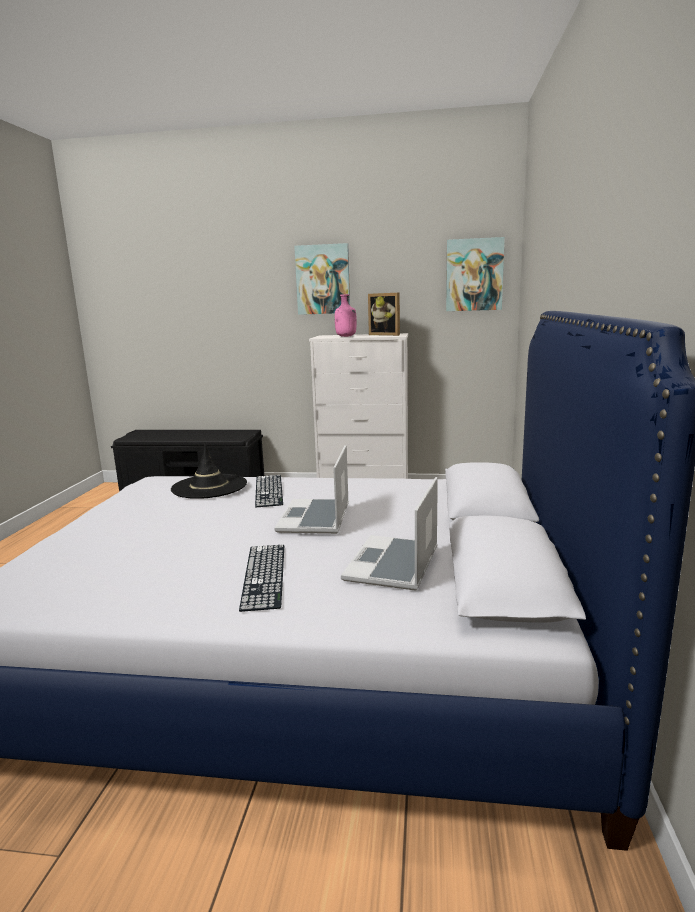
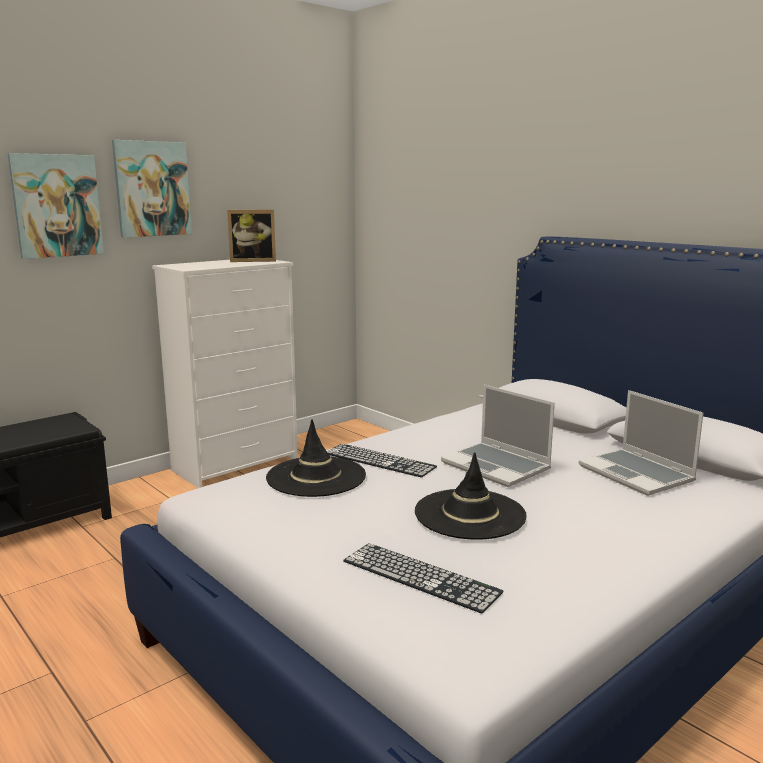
camera: 50 degrees left, 0 degrees up
keyboard [239,544,284,612] -> keyboard moved to [343,543,504,613]
pink bottle [335,294,357,337] -> none
picture [446,237,505,311] -> picture moved to [7,153,104,259]
none -> black hat [415,452,527,540]

